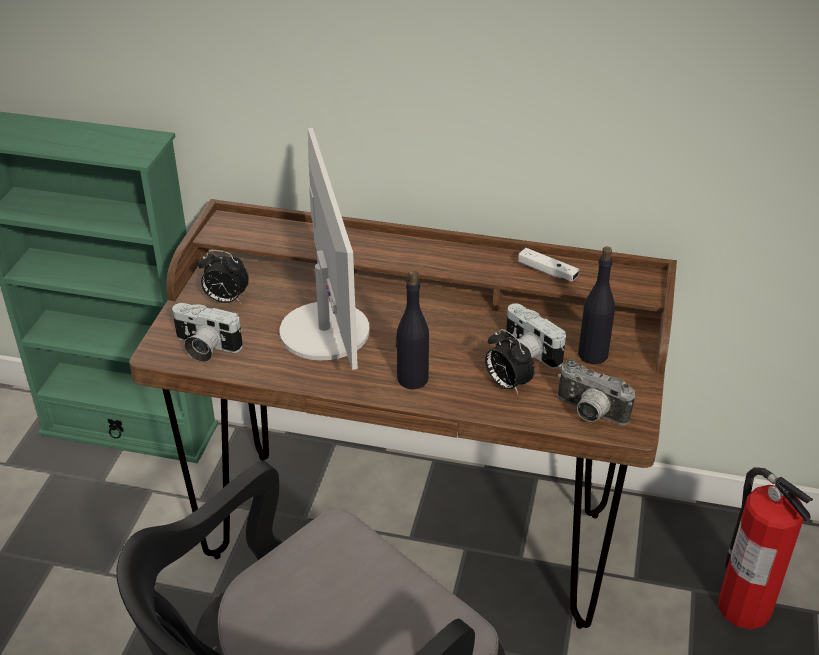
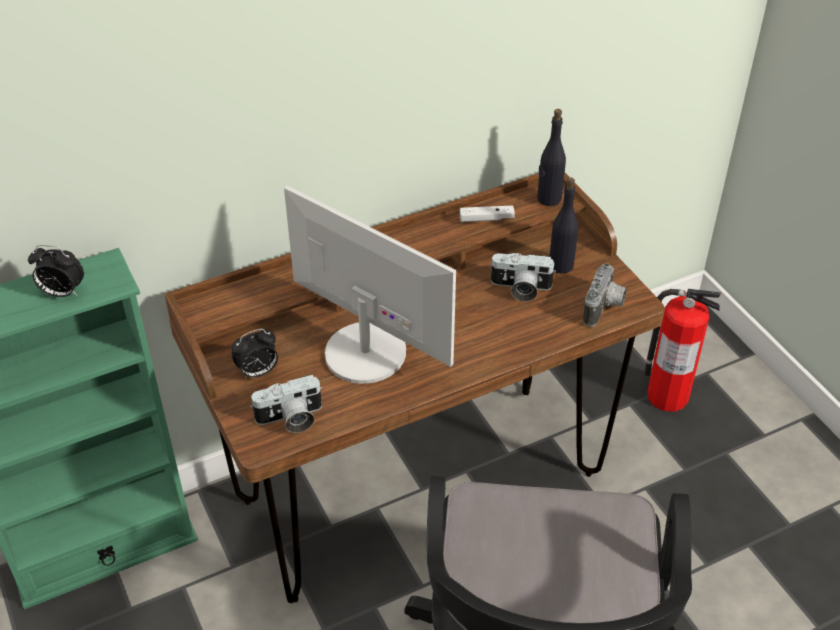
camera: 40 degrees left, 5 degrees up
black bottle [396,270,429,390] -> black bottle moved to [537,109,566,206]
alarm clock [485,329,535,394] -> alarm clock moved to [28,245,84,297]
camera [558,359,635,425] -> camera turned 60 degrees counterclockwise [583,263,627,327]

